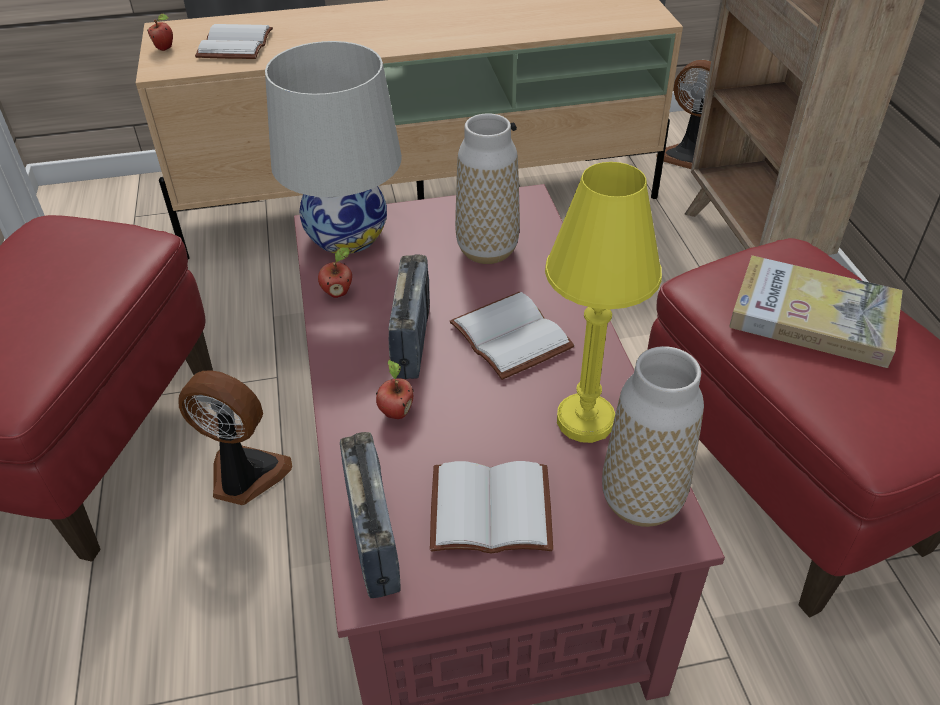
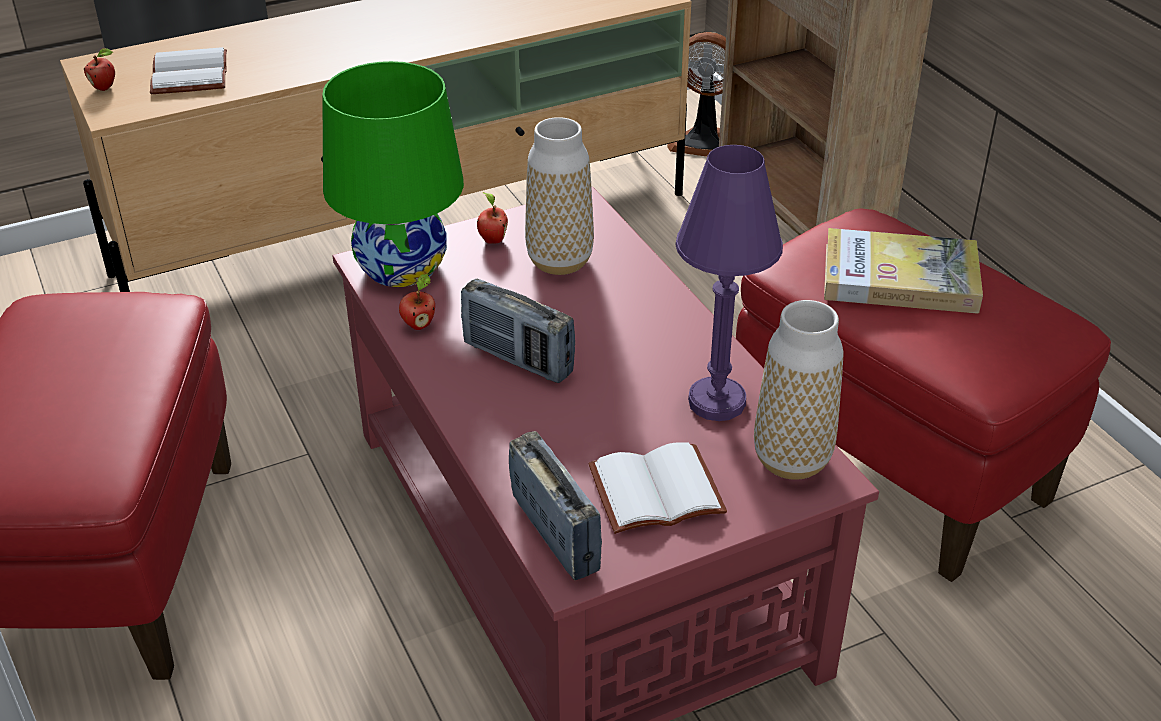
camera: 15 degrees left, 5 degrees down
fan [178,370,292,505] -> none
white table lamp [265,41,402,254] -> green table lamp [322,61,464,287]
apple [376,360,414,419] -> apple moved to [477,192,508,244]
radio [388,254,430,379] -> radio turned 135 degrees clockwise [461,279,575,383]
white book [450,292,575,380] -> none
yellow table lamp [545,162,662,443] -> purple table lamp [675,145,783,421]

